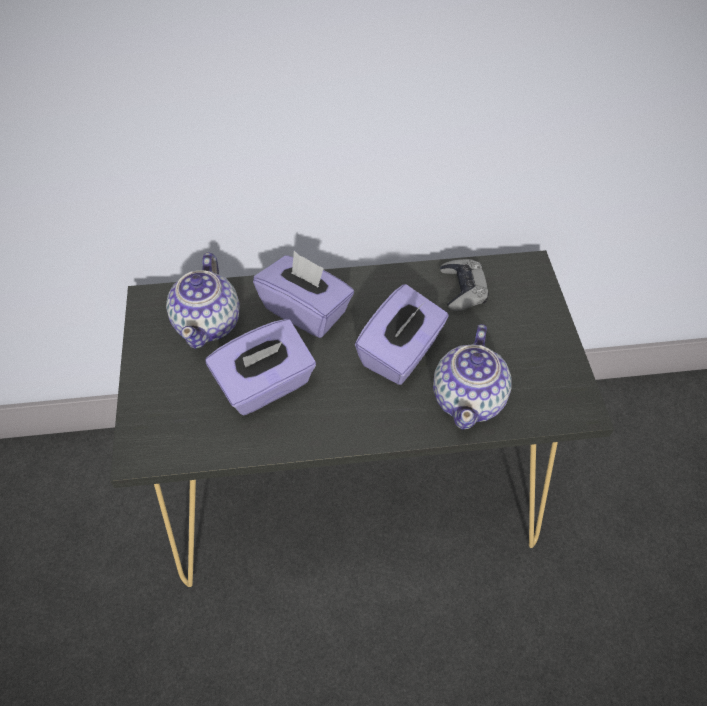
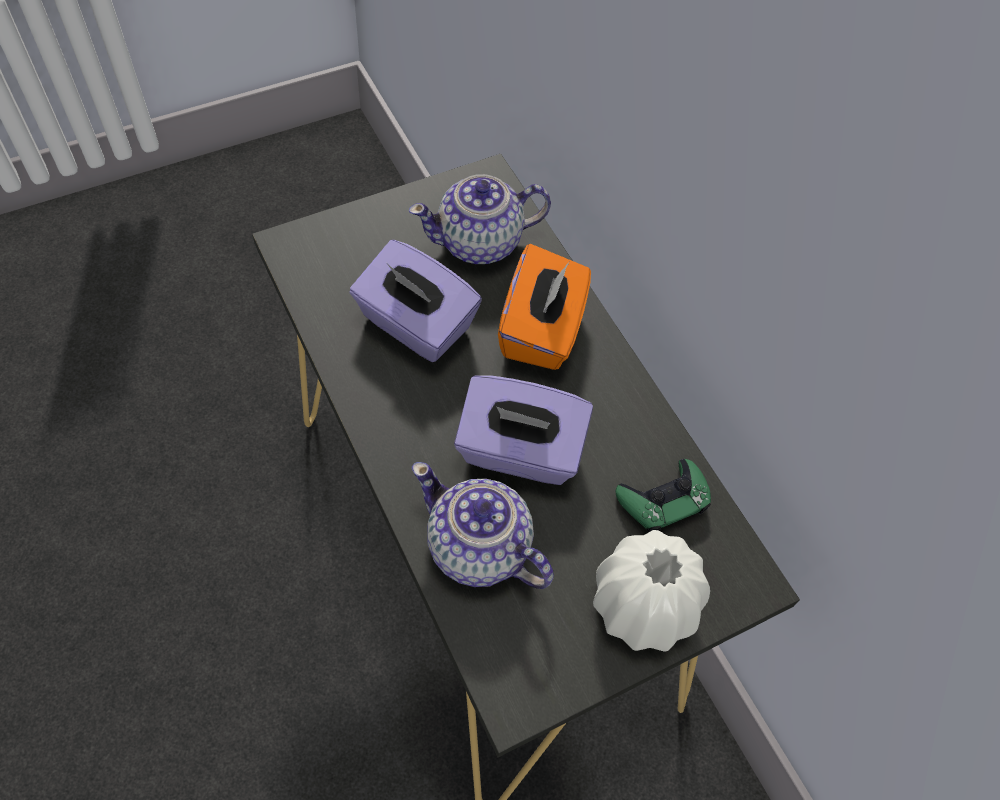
camera: 65 degrees right, 5 degrees up
purple tissue box [253,251,354,338] -> orange tissue box [498,244,591,370]
teapot [433,324,511,429] -> teapot turned 45 degrees clockwise [412,462,554,589]
grey game controller [440,259,489,311] -> green game controller [615,459,711,533]
none -> white vase [593,530,710,652]

